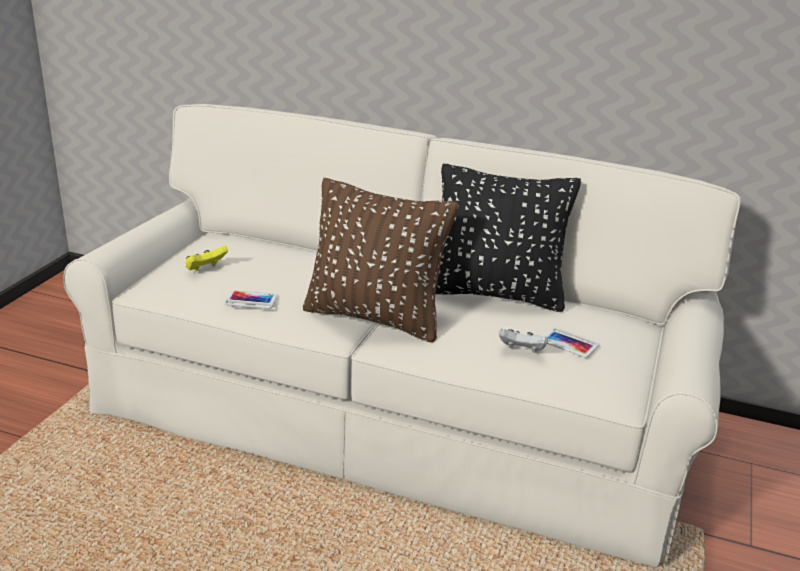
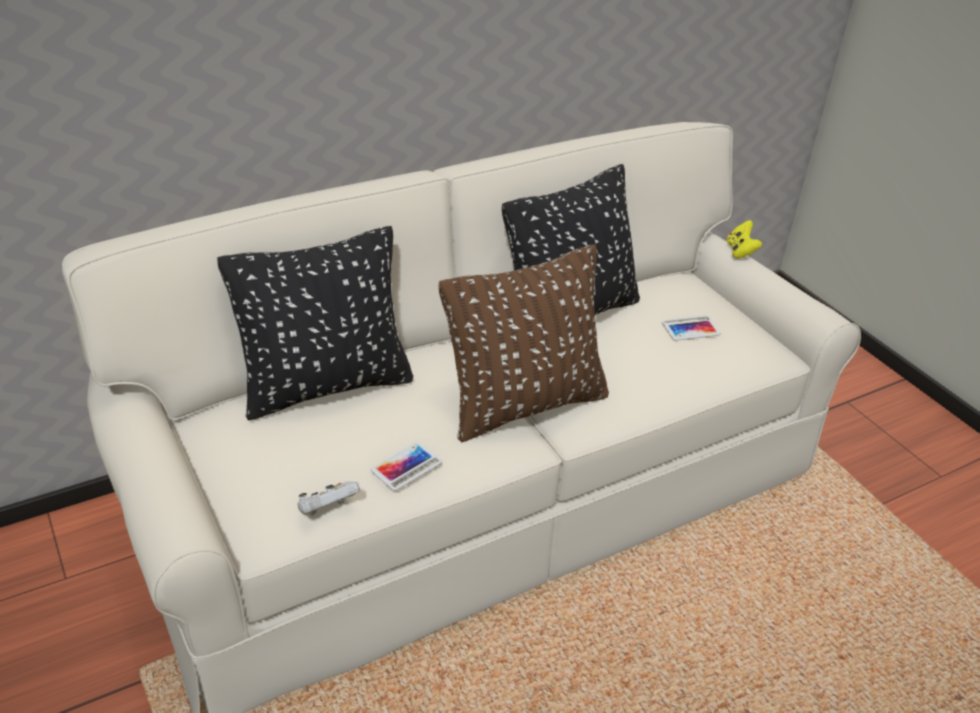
camera: 50 degrees left, 10 degrees up
yellow game controller [186,246,228,271] -> yellow game controller moved to [727,220,762,259]
white game controller [499,329,548,353] -> white game controller moved to [298,481,360,515]
none -> black pillow [217,226,413,420]

